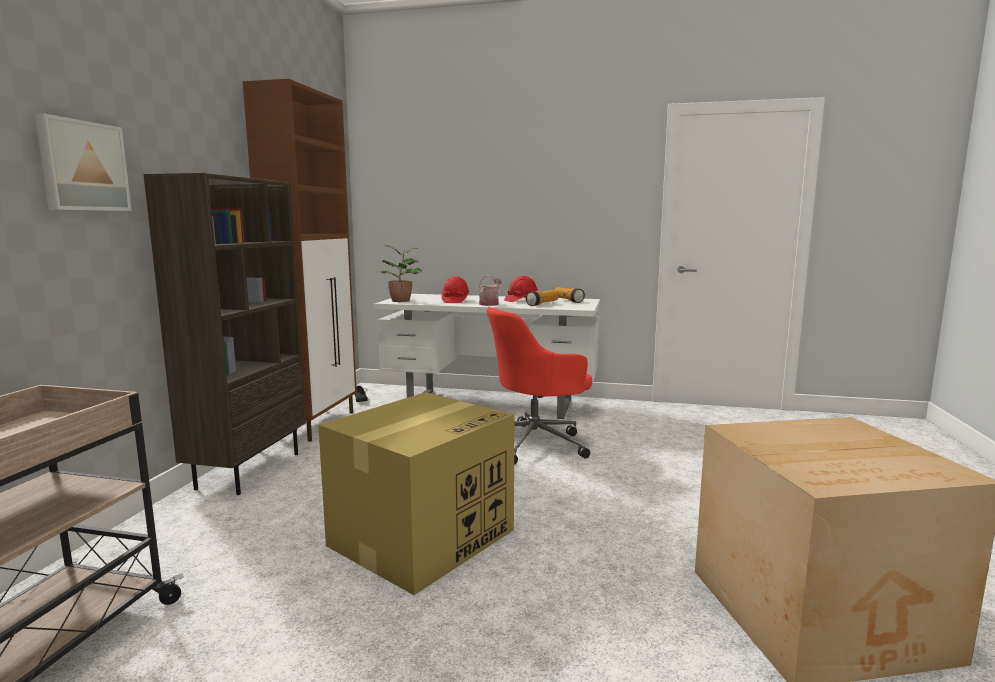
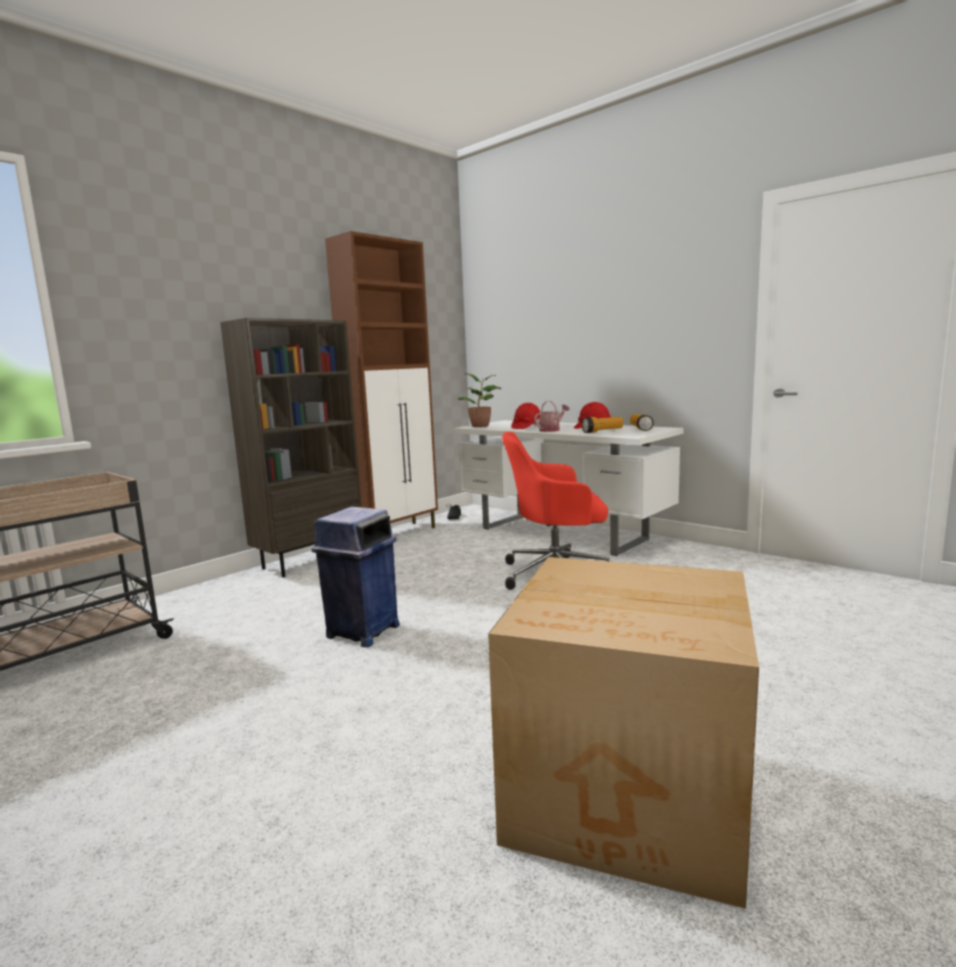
camera: 30 degrees right, 0 degrees up
picture [35,114,132,211] -> none
cardboard box [318,392,515,595] -> blue trash can [312,506,400,647]

